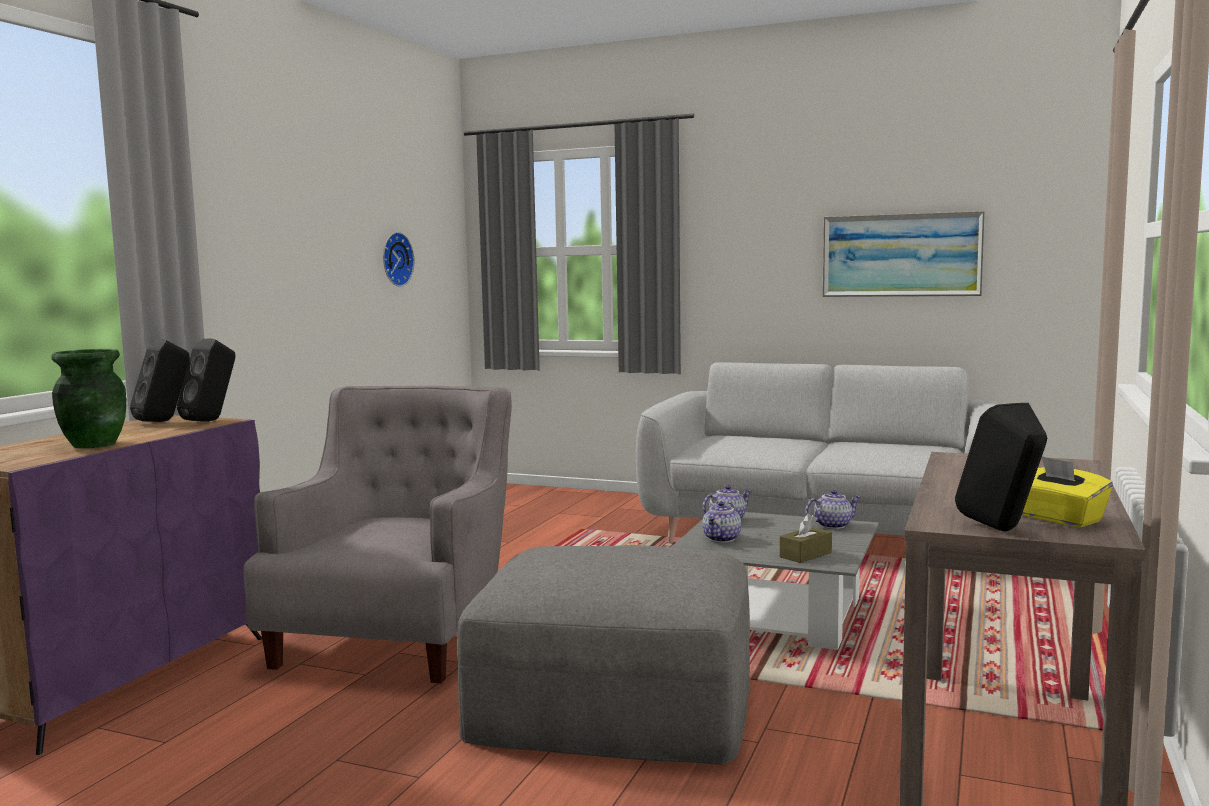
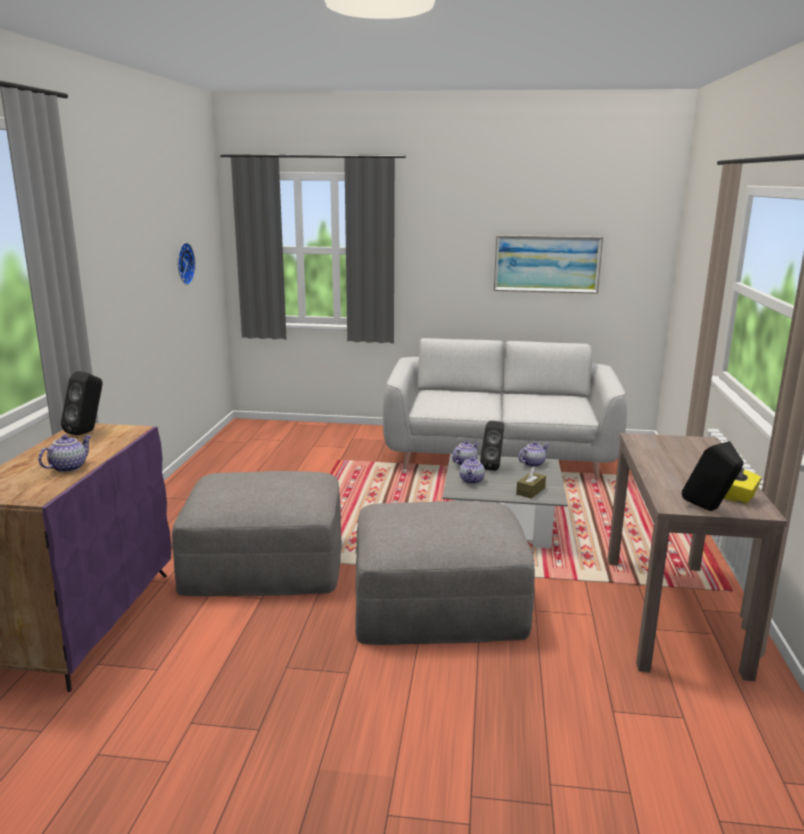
camera: 15 degrees left, 10 degrees up
green vase [51,349,126,449] -> teapot [38,435,91,472]
black speaker [177,339,235,421] -> black speaker moved to [480,421,504,471]
grey armchair [243,386,512,683] -> grey ottoman [172,471,342,596]

